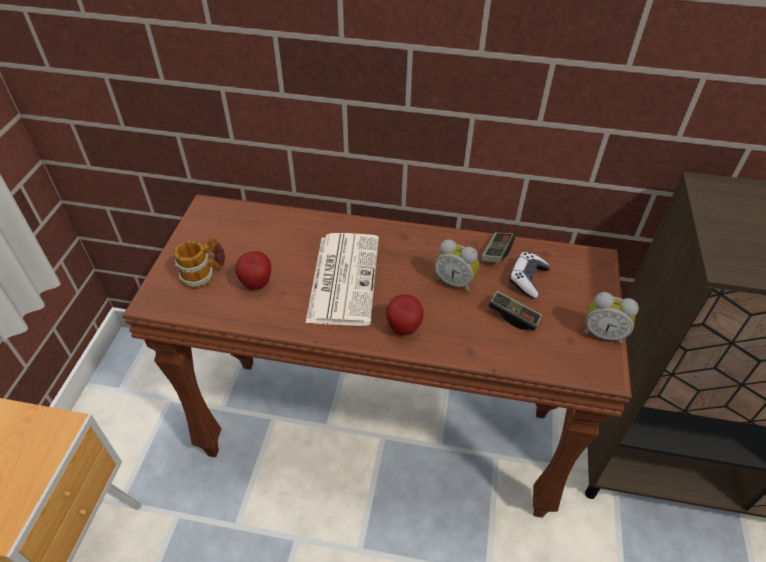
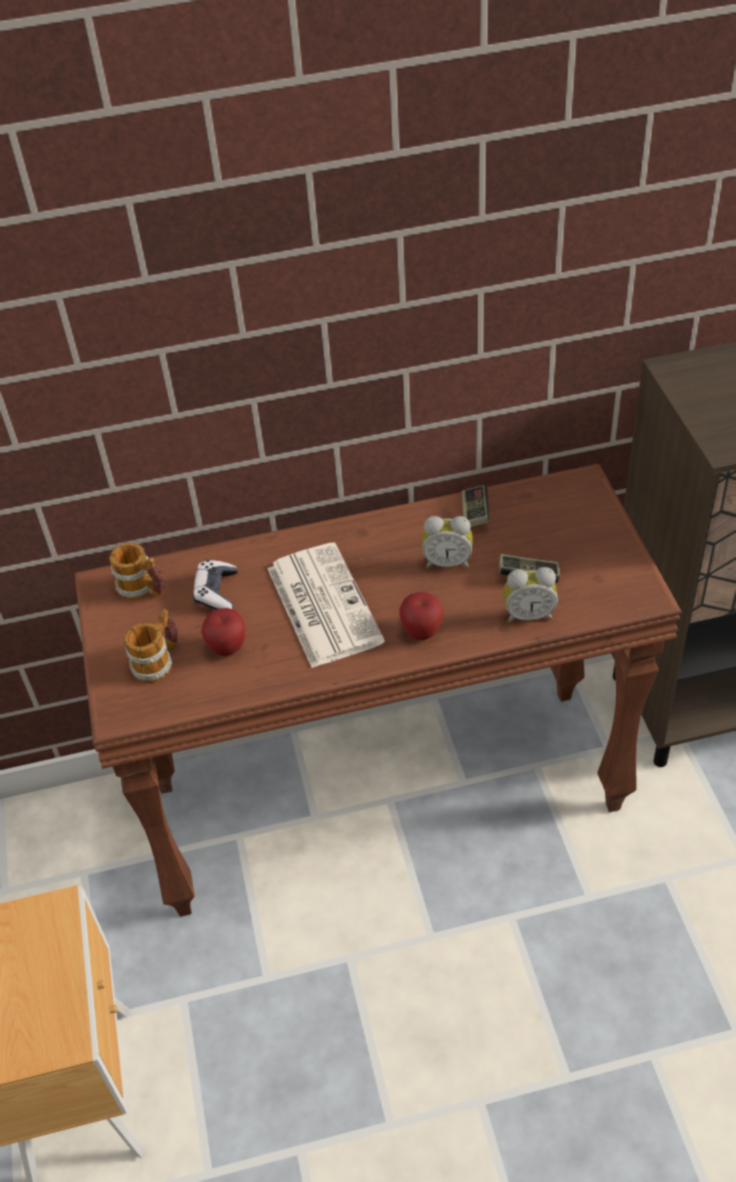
camera: 20 degrees left, 0 degrees up
game controller [509,252,550,298] -> game controller moved to [193,560,237,610]
alarm clock [583,292,639,345] -> alarm clock moved to [503,567,558,623]
none -> mug [109,543,165,600]

